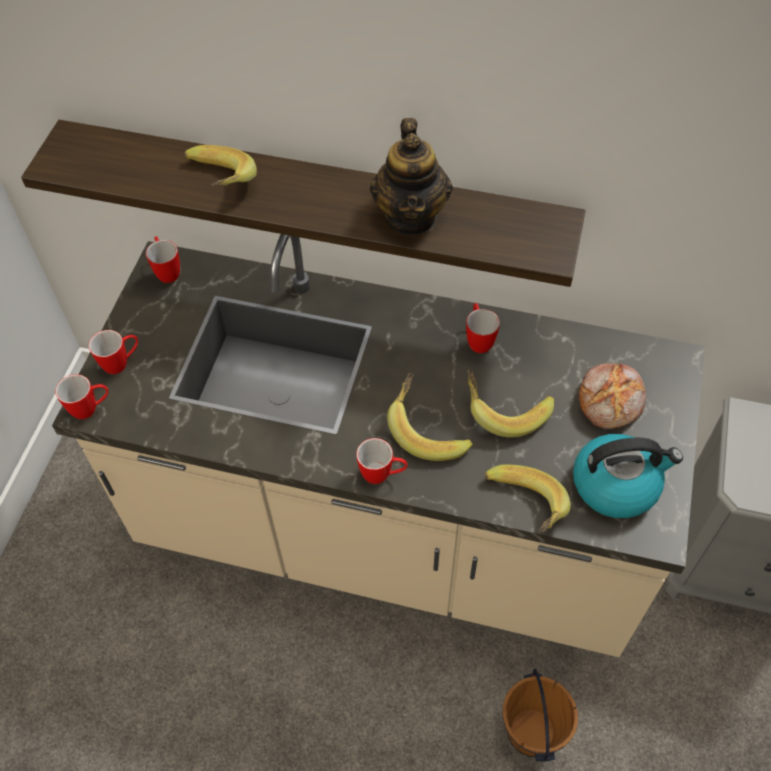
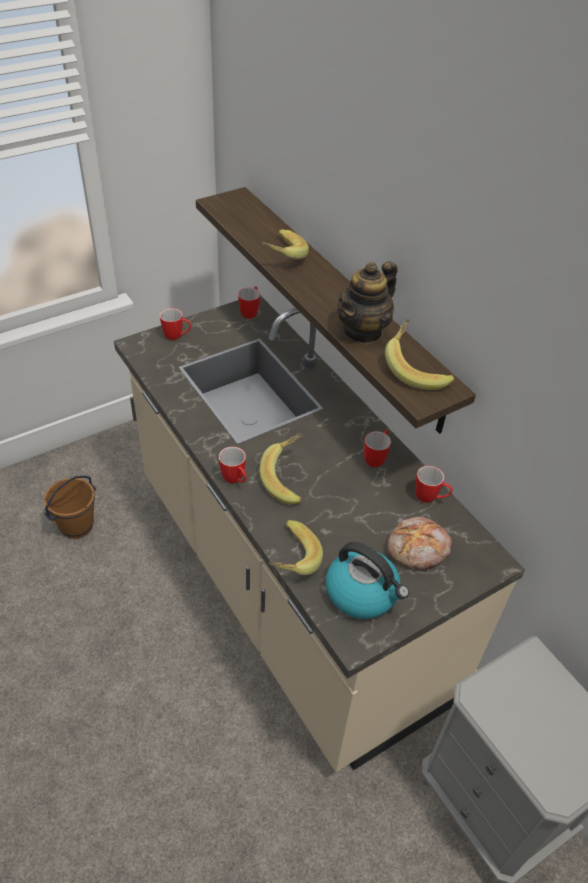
camera: 40 degrees right, 10 degrees down
mug [55,374,109,419] -> mug moved to [416,466,453,503]
banana [468,369,554,437] -> banana moved to [385,319,454,390]
brown bucket [502,669,578,762] -> brown bucket moved to [44,476,96,539]

